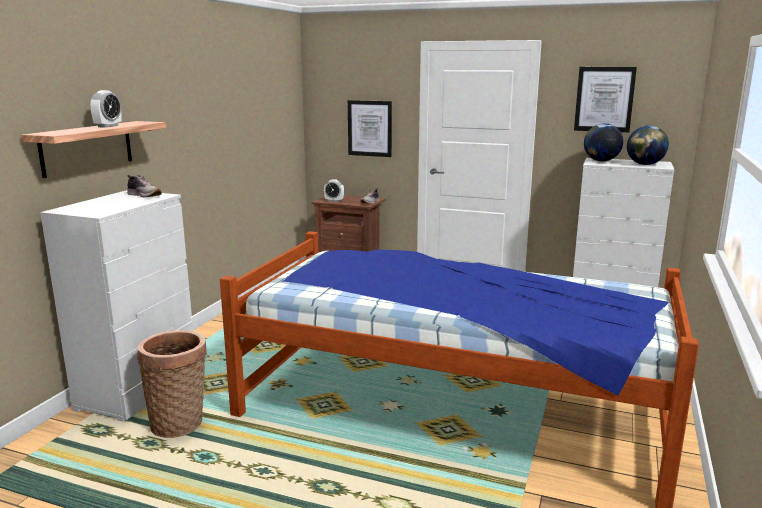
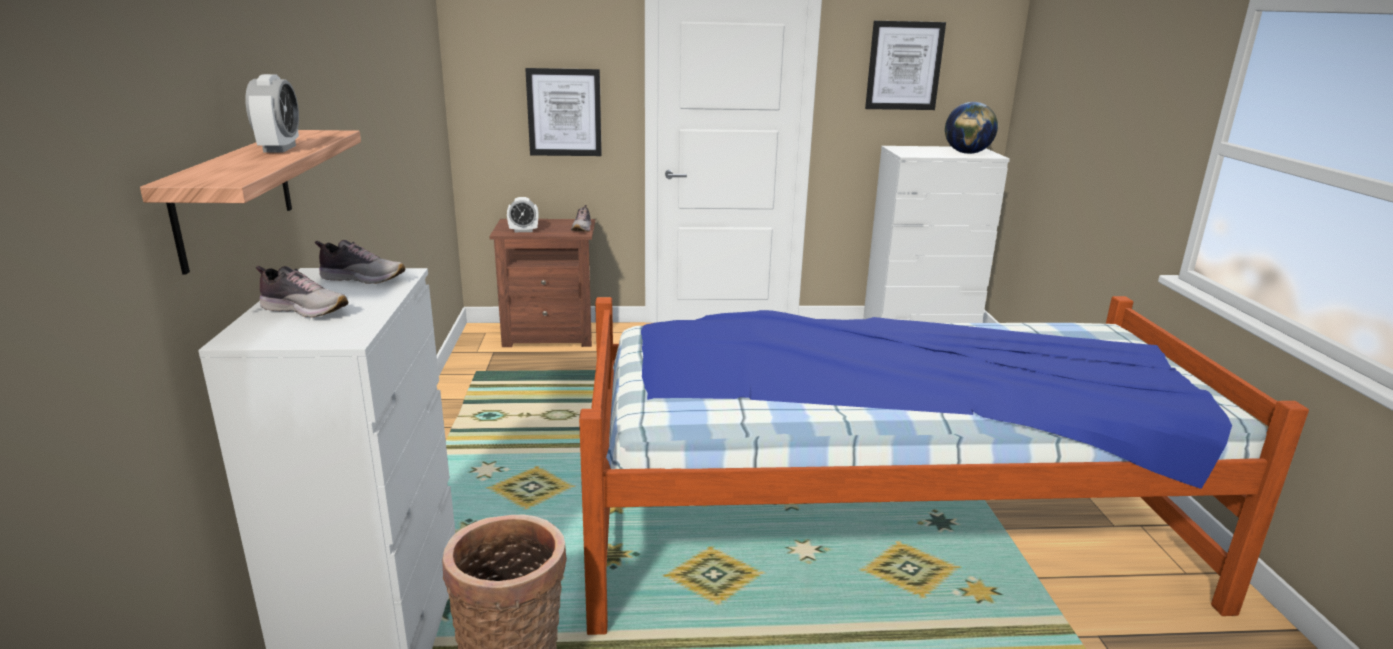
camera: 25 degrees left, 5 degrees up
globe [584,123,623,162] -> none
none -> shoe [256,266,348,317]

